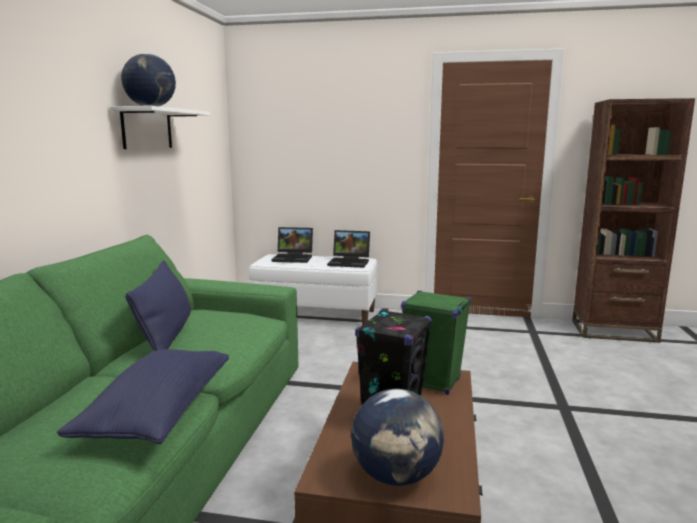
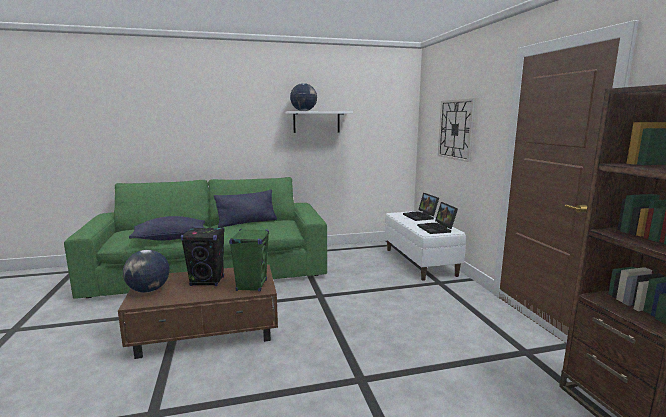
camera: 65 degrees right, 0 degrees up
none -> wall clock [438,99,475,162]

